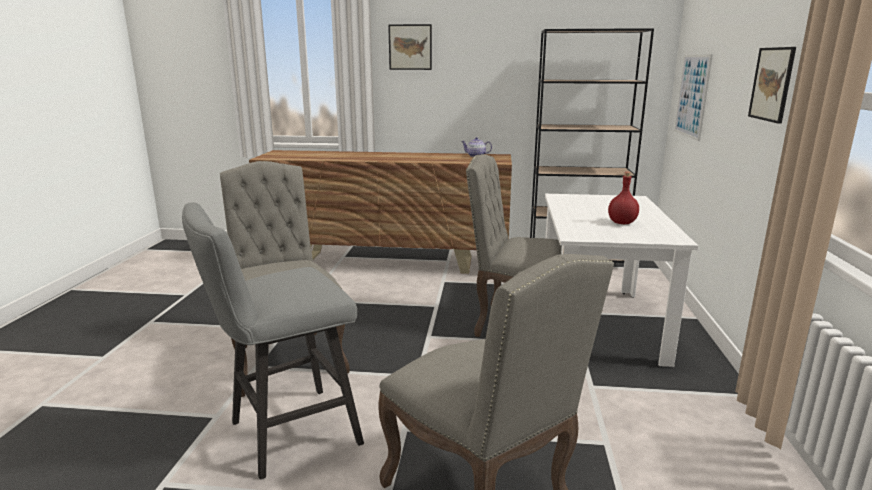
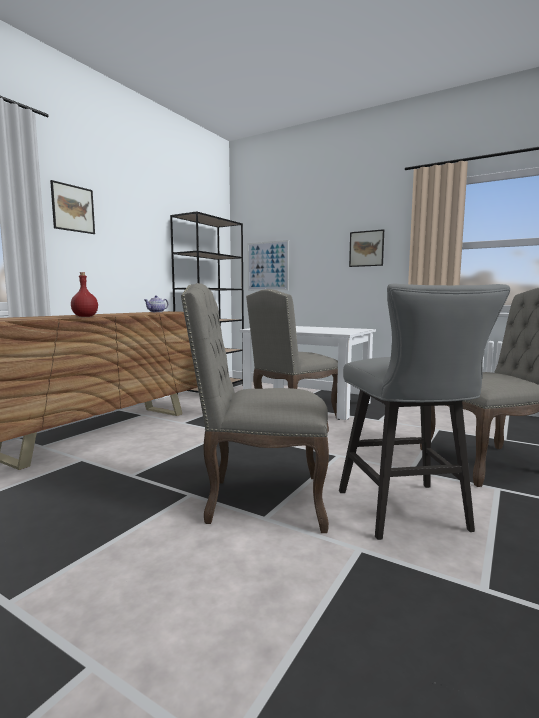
camera: 65 degrees left, 10 degrees down
red bottle [608,172,639,224] -> red bottle moved to [71,272,98,317]

